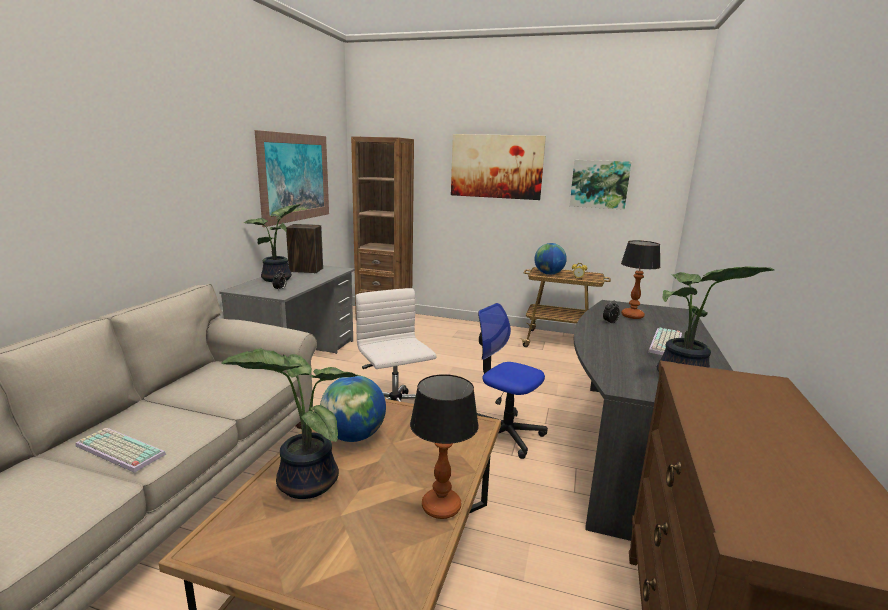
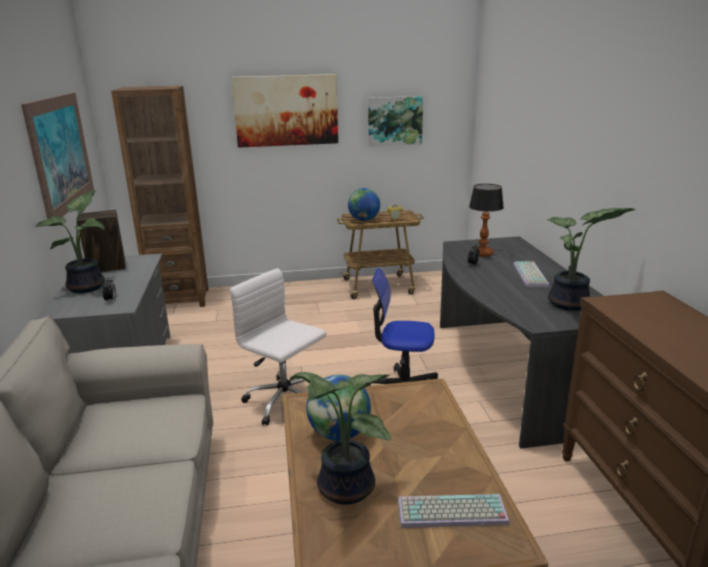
camera: 25 degrees left, 5 degrees up
keyboard [76,428,166,473] -> keyboard moved to [398,494,509,528]
table lamp [410,374,479,519] -> none

